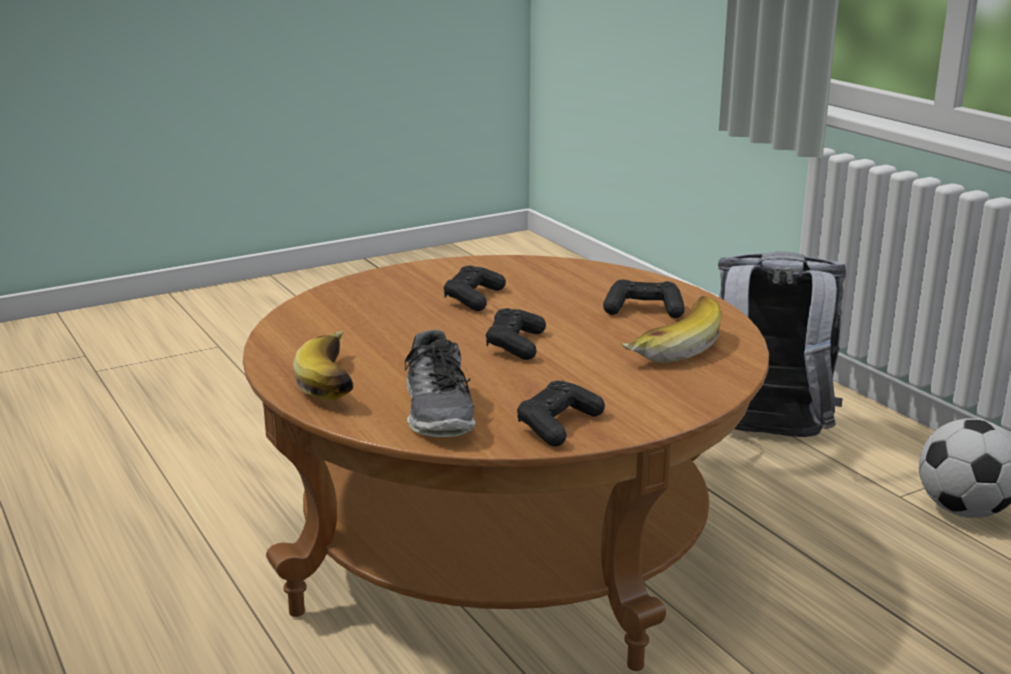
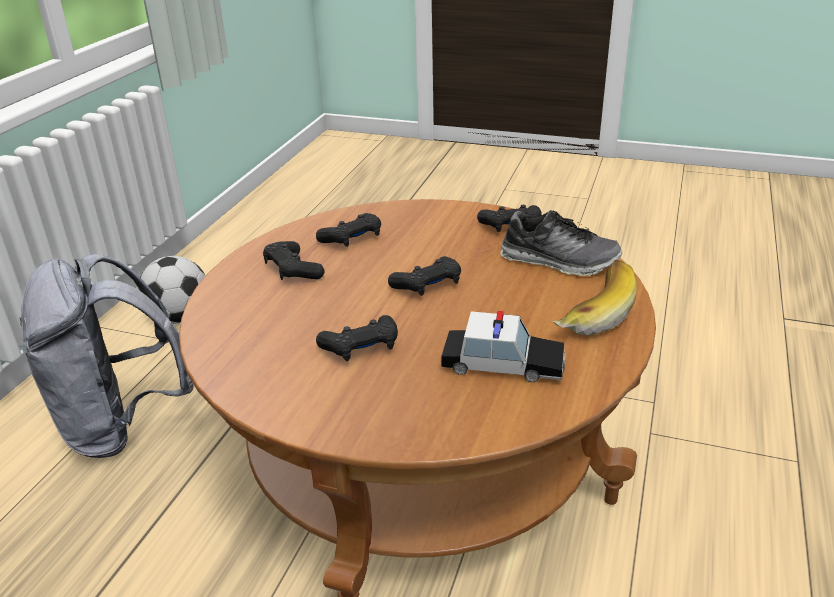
camera: 130 degrees left, 10 degrees up
shoe [405,330,475,437] -> shoe turned 75 degrees clockwise [500,210,622,276]
banana [621,296,722,363] -> black game controller [316,213,381,247]
none -> toy car [441,311,566,382]

